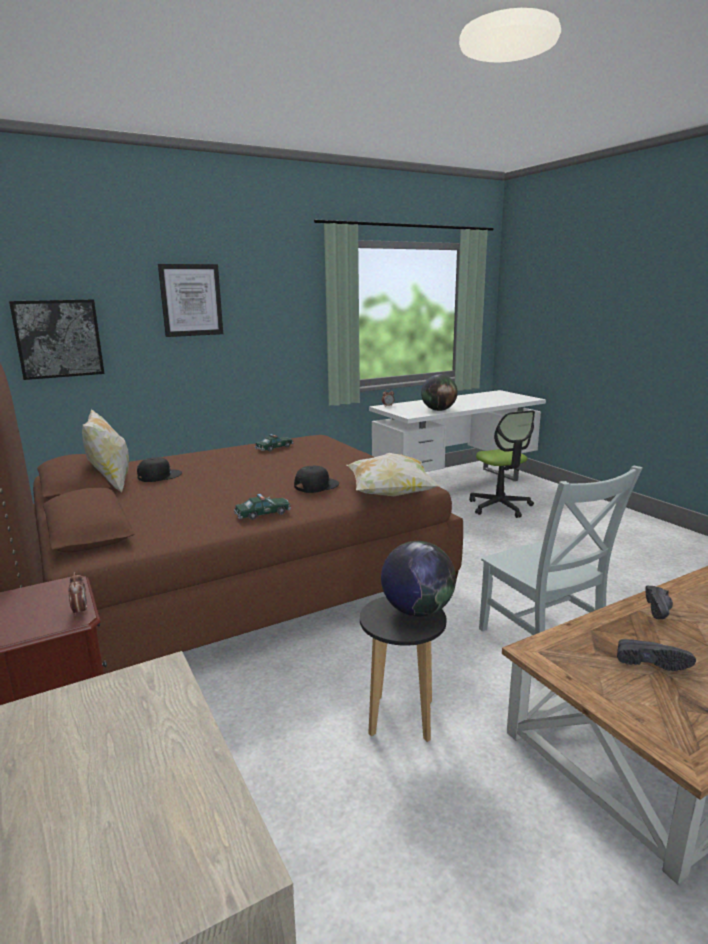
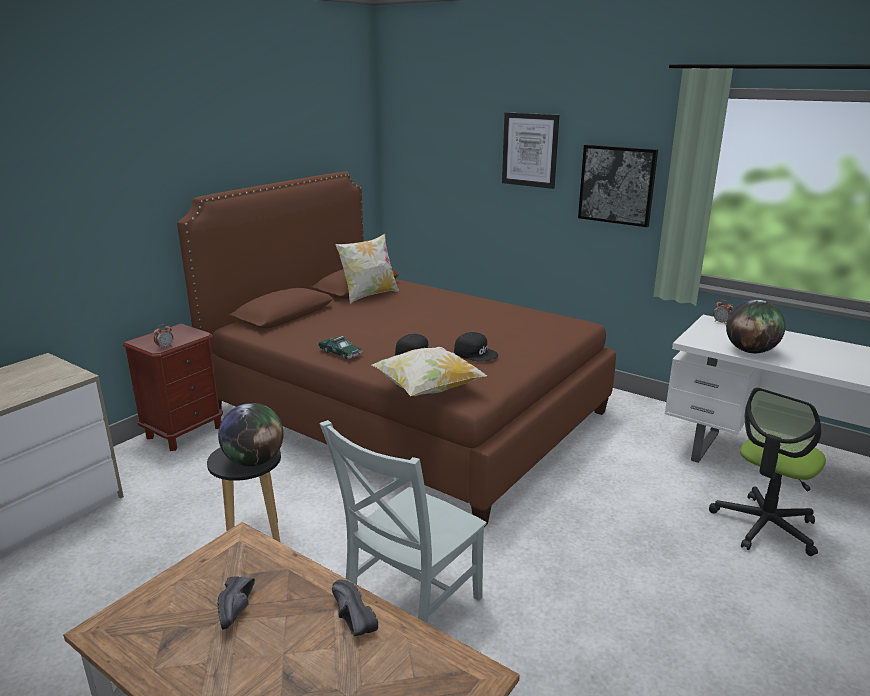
camera: 65 degrees right, 5 degrees up
picture [9,299,105,380] -> picture moved to [578,145,658,227]
black cap [137,457,182,482] -> black cap moved to [454,332,498,361]
toy car [254,434,294,452] -> none
black shoe [646,586,673,619] -> black shoe turned 60 degrees clockwise [332,579,378,636]

